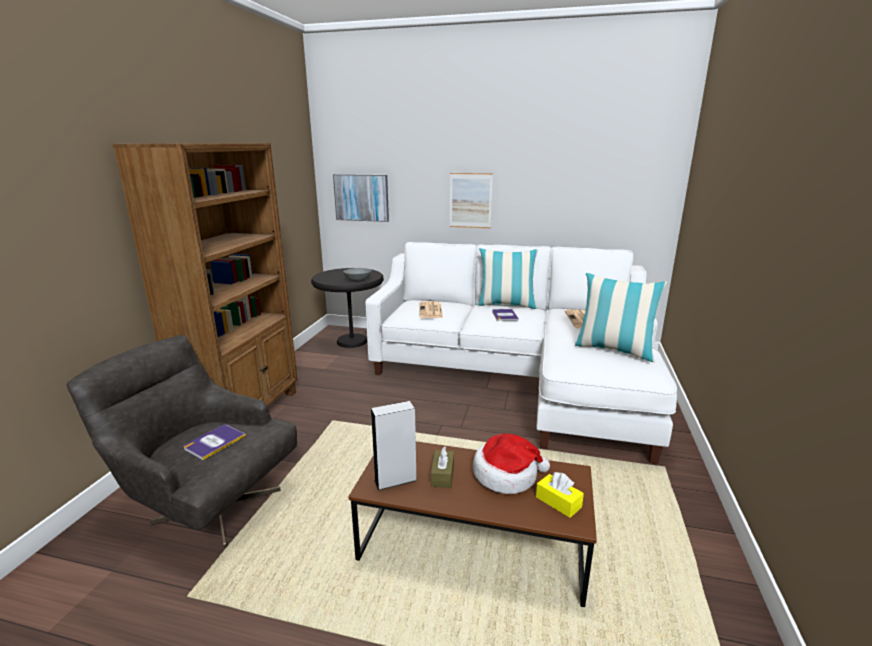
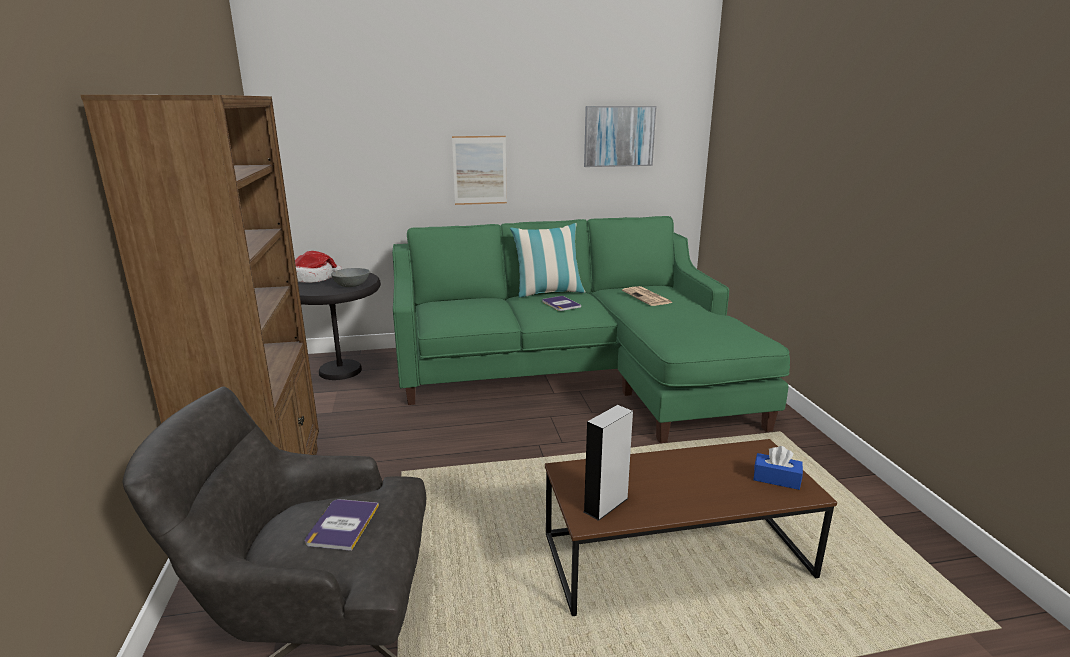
camera: 25 degrees left, 0 degrees up
picture [333,174,389,222] -> picture moved to [584,106,656,167]
white sofa [366,242,677,464] -> green sofa [392,216,790,443]
newspaper [419,301,443,318] -> none
brown tissue box [431,446,454,488] -> none
hat [473,433,550,494] -> hat moved to [295,251,342,283]
yellow tissue box [536,472,584,518] -> blue tissue box [754,446,803,490]
pillow [575,273,667,362] -> none

